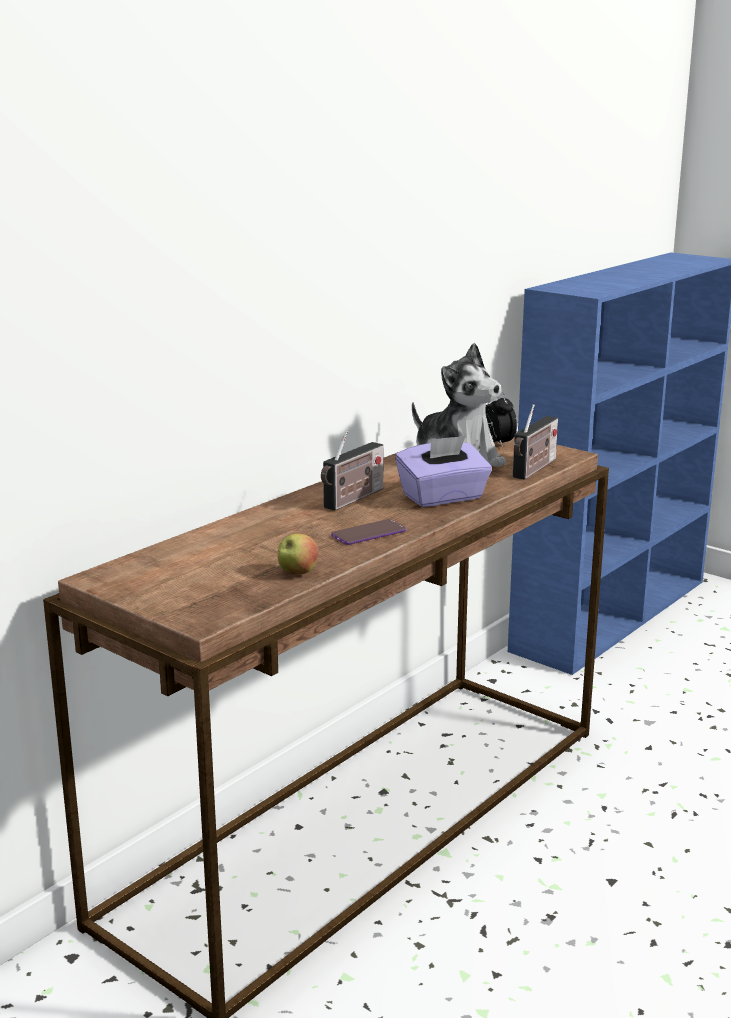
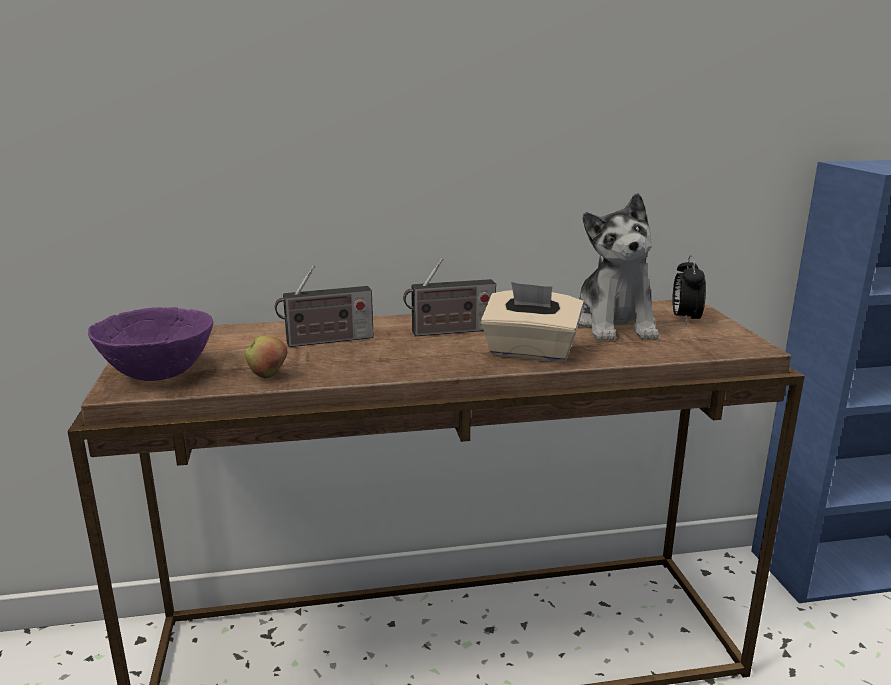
camera: 40 degrees right, 0 degrees up
phone [331,519,406,545] -> none
purple tissue box [395,435,492,507] -> beige tissue box [481,282,584,362]
radio [513,404,558,479] -> radio moved to [275,265,374,347]
none -> purple bowl [88,307,213,381]

